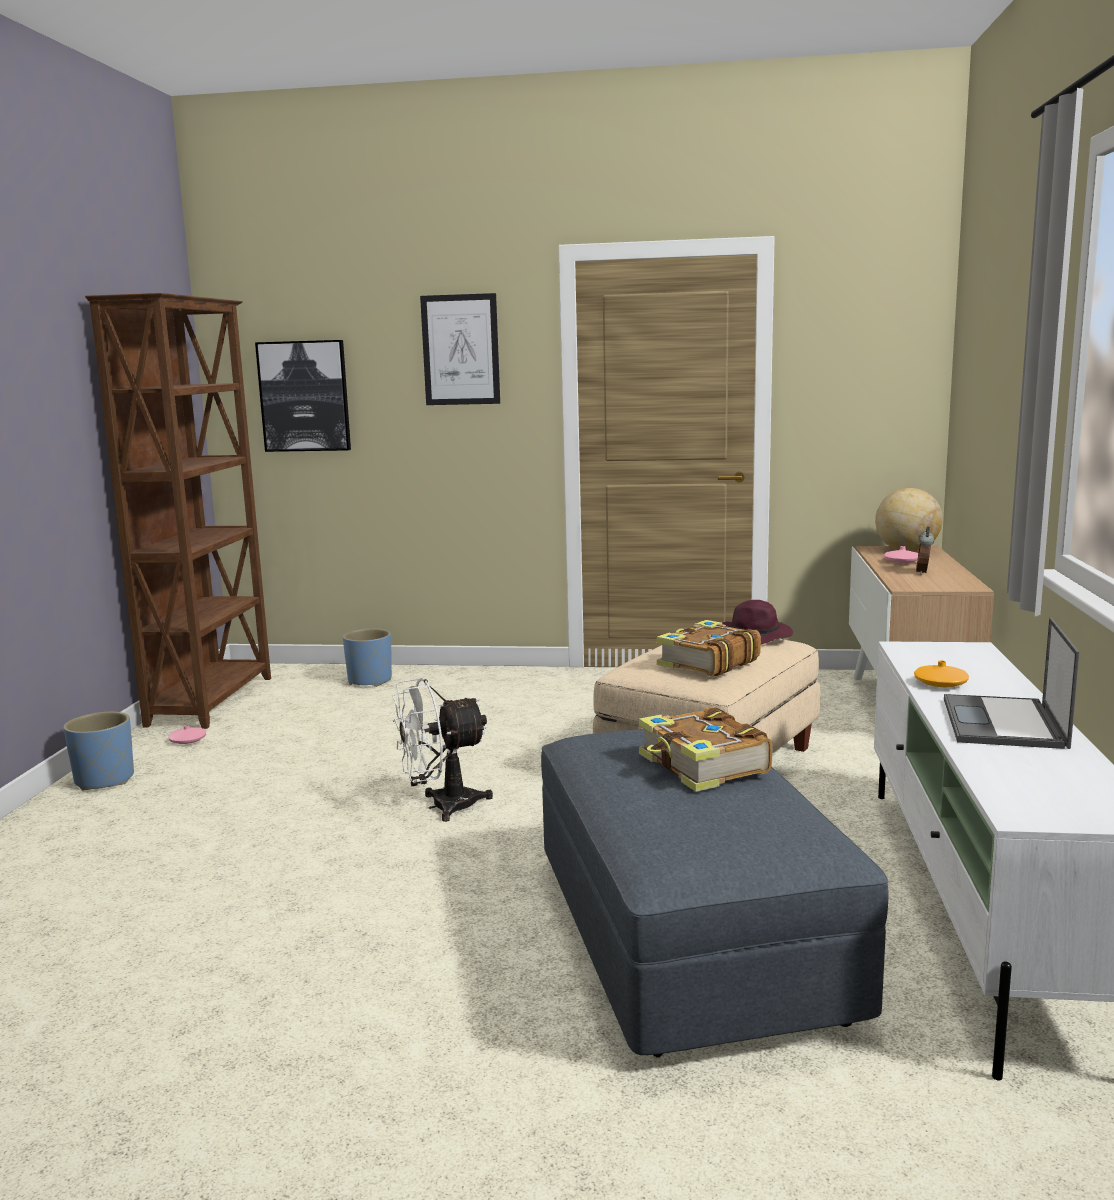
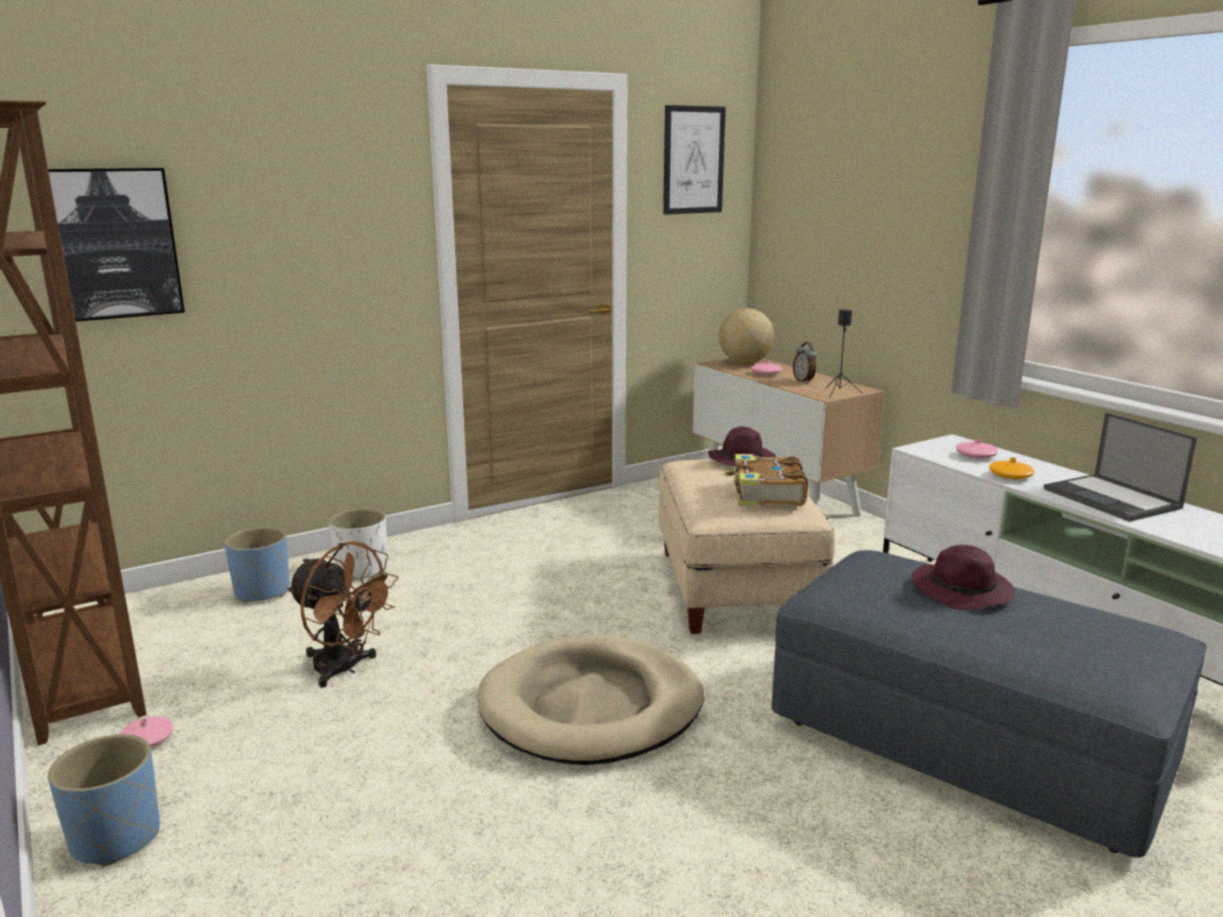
camera: 40 degrees left, 5 degrees up
white fan [393,678,493,822] -> beige dog bed [477,635,704,765]
picture [420,293,500,405] -> picture moved to [663,105,726,215]
book [639,707,772,792] -> purple hat [912,545,1015,610]
none -> brown fan [287,541,399,688]
none -> white planter [329,508,387,580]
none -> black speaker [826,309,863,396]
none -> pink vase [956,438,998,459]

